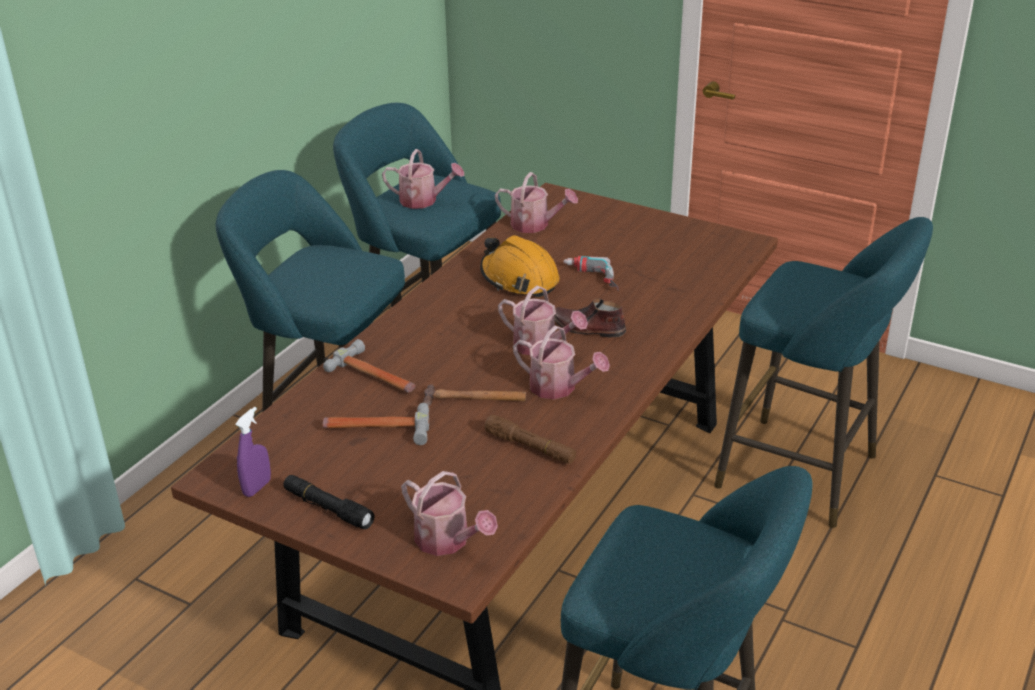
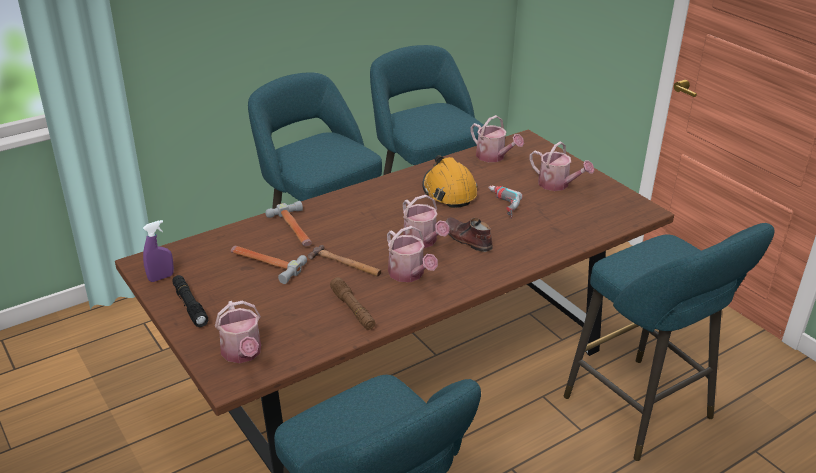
camera: 25 degrees right, 0 degrees up
watering can [382,149,464,209] -> watering can moved to [529,142,594,191]

